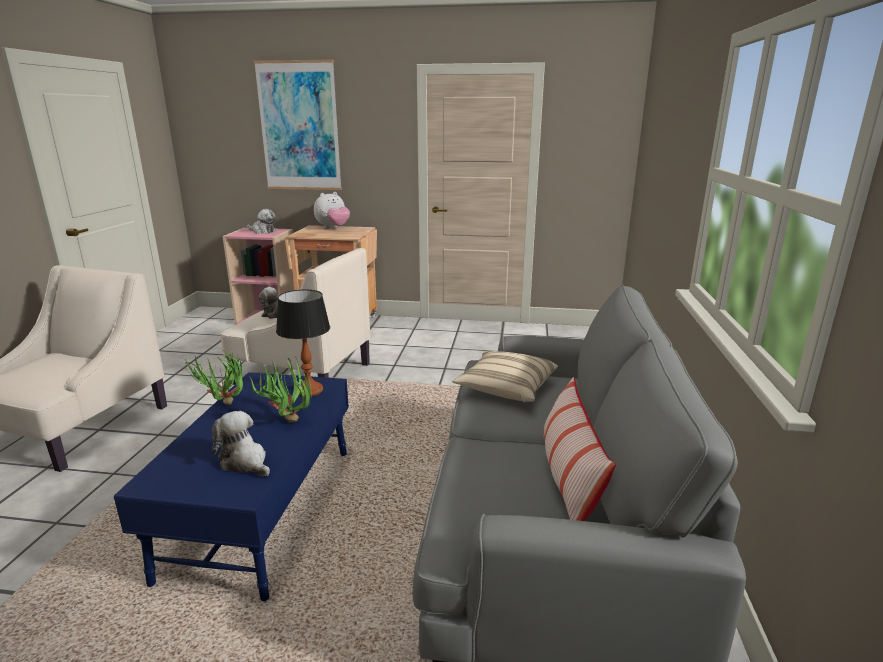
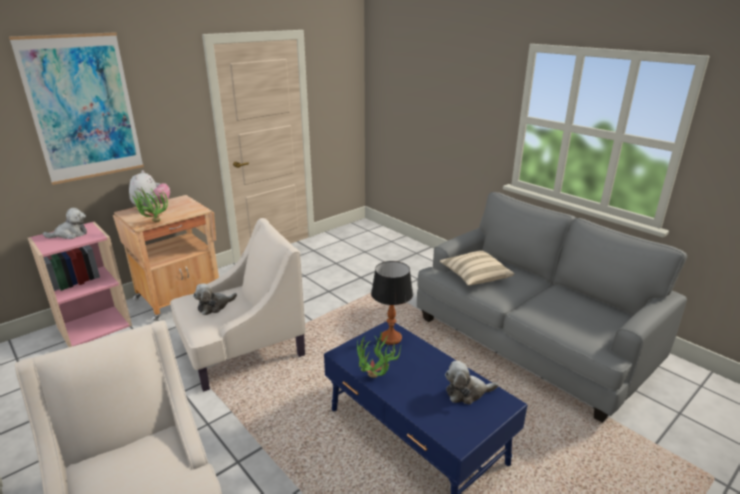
camera: 50 degrees left, 5 degrees up
potted plant [250,356,312,422] -> potted plant moved to [131,188,168,223]
pillow [543,377,616,521] -> none

